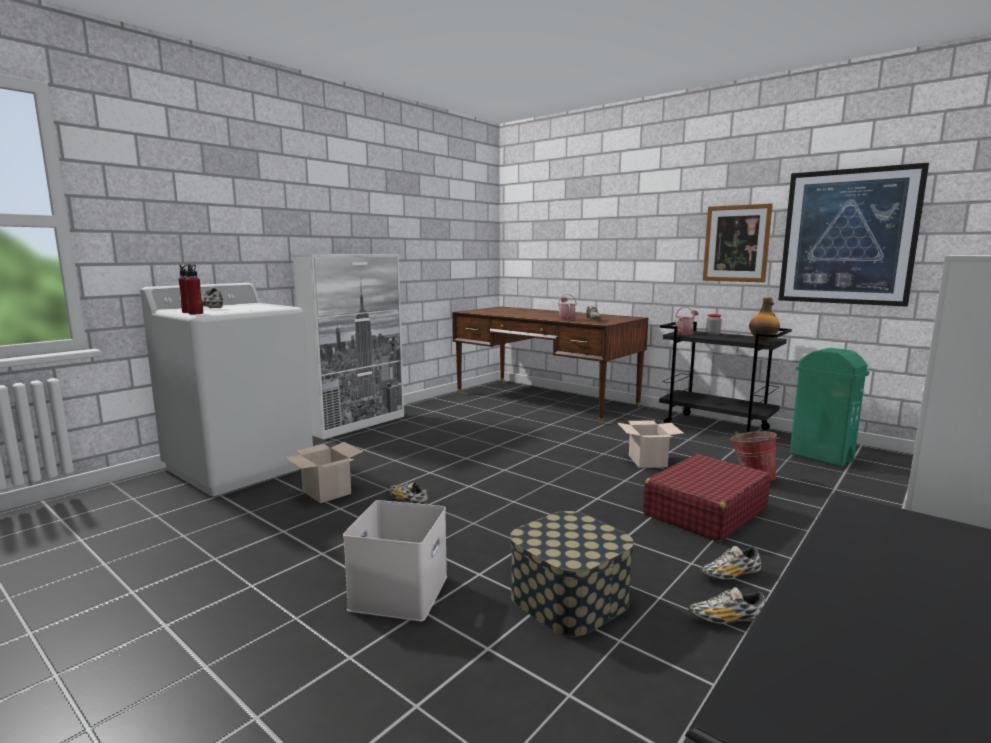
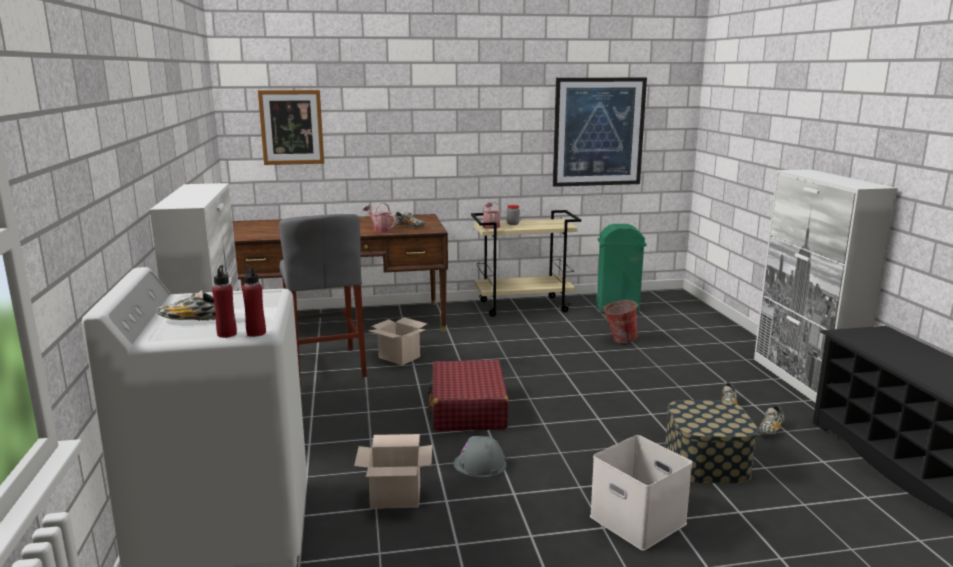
camera: 50 degrees left, 5 degrees up
shoe [389,482,428,504] -> grey hard hat [453,436,506,477]
cardboard box [618,420,683,468] -> cardboard box moved to [369,317,427,365]
red suitcase [643,454,771,542] -> red suitcase moved to [427,360,509,431]
black cart [659,322,792,432] -> beige cart [471,210,581,317]
picture [703,203,773,282] -> picture moved to [258,90,324,165]
bottle [749,297,780,342] -> none
none -> grey stool [279,214,367,386]

